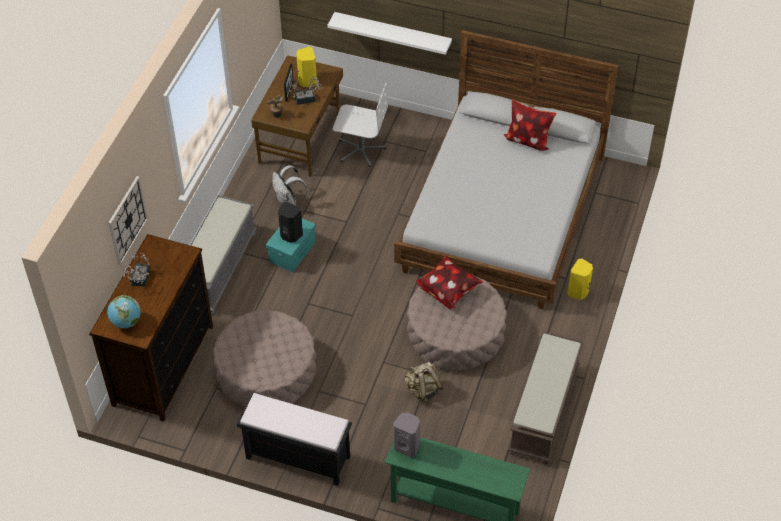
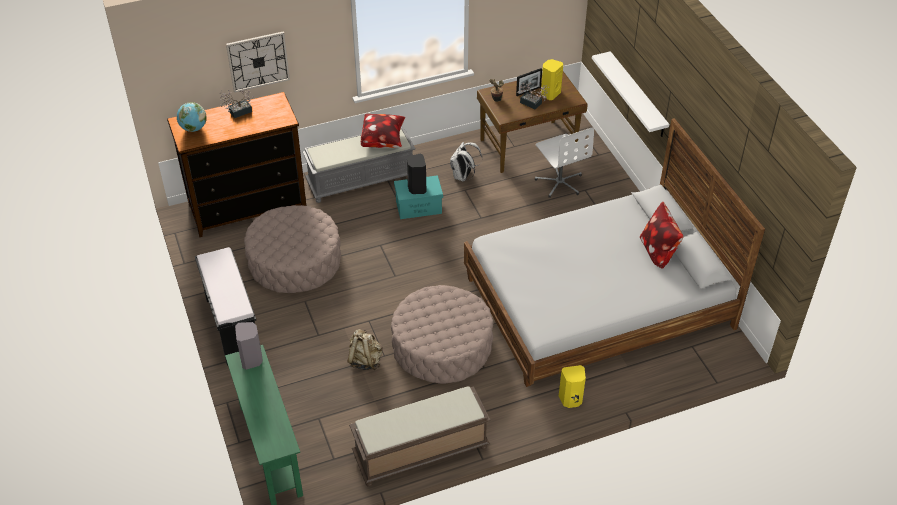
camera: 50 degrees right, 5 degrees down
pillow [416,255,483,309] -> pillow moved to [361,114,405,148]

